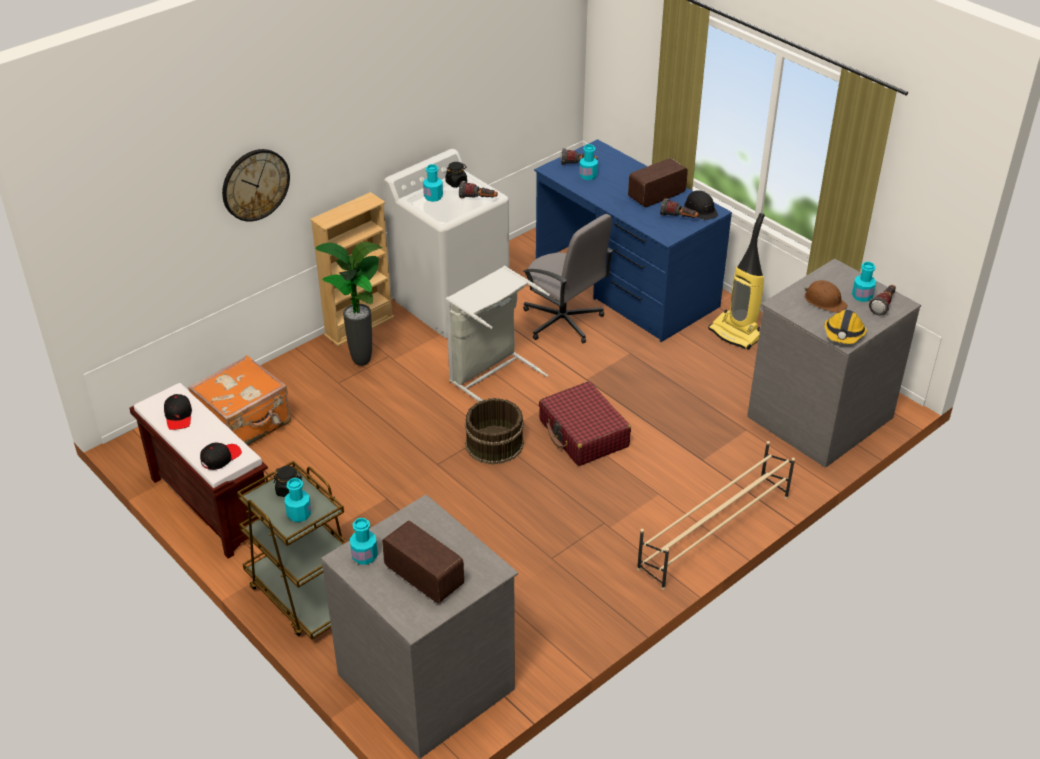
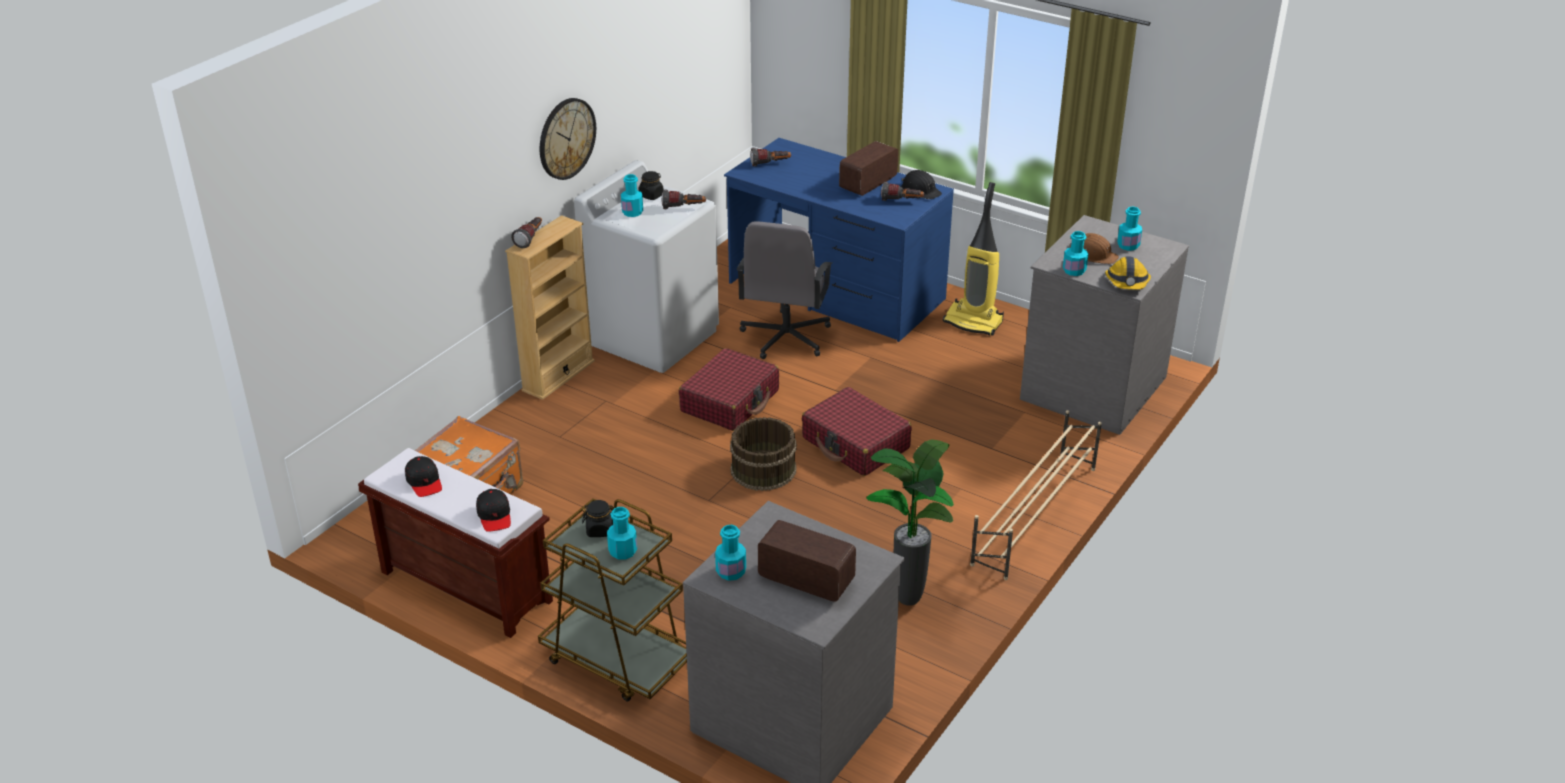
camera: 15 degrees left, 5 degrees down
black cap [200,443,242,470] -> black cap turned 135 degrees clockwise [476,489,511,532]
wall clock [222,149,290,222] -> wall clock moved to [540,98,596,180]
potted plant [315,242,382,366] -> potted plant moved to [866,440,954,606]
grey laundry basket [446,266,550,402] -> red suitcase [679,348,779,431]
grey office chair [523,214,613,343] -> grey office chair turned 75 degrees clockwise [737,222,832,359]
turquoise bottle [579,144,598,180] -> turquoise bottle moved to [1063,231,1088,276]
flashlight [869,285,896,316] -> flashlight moved to [511,217,542,248]

